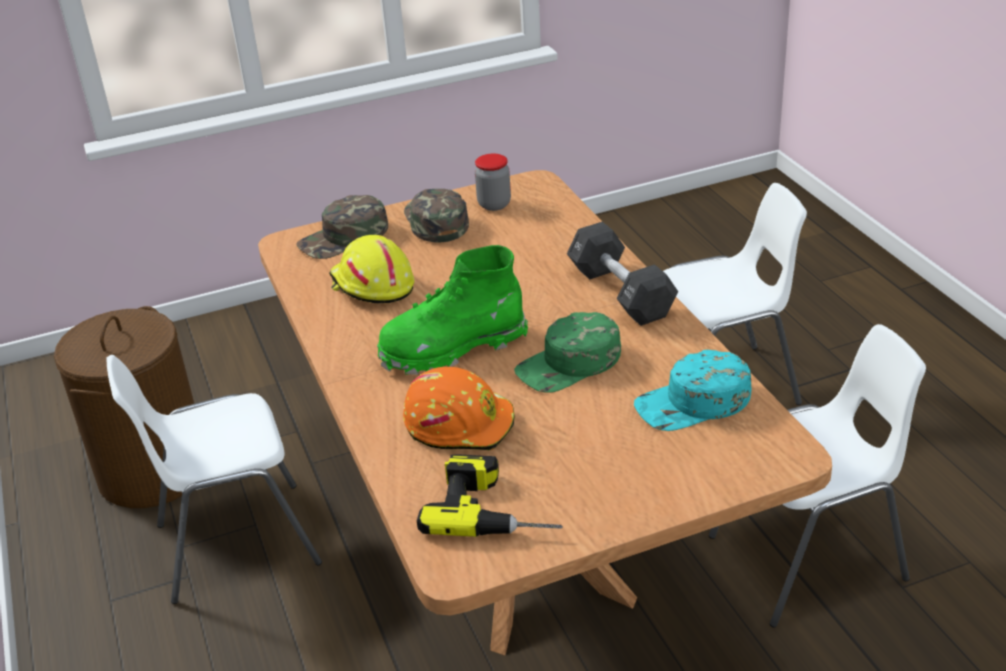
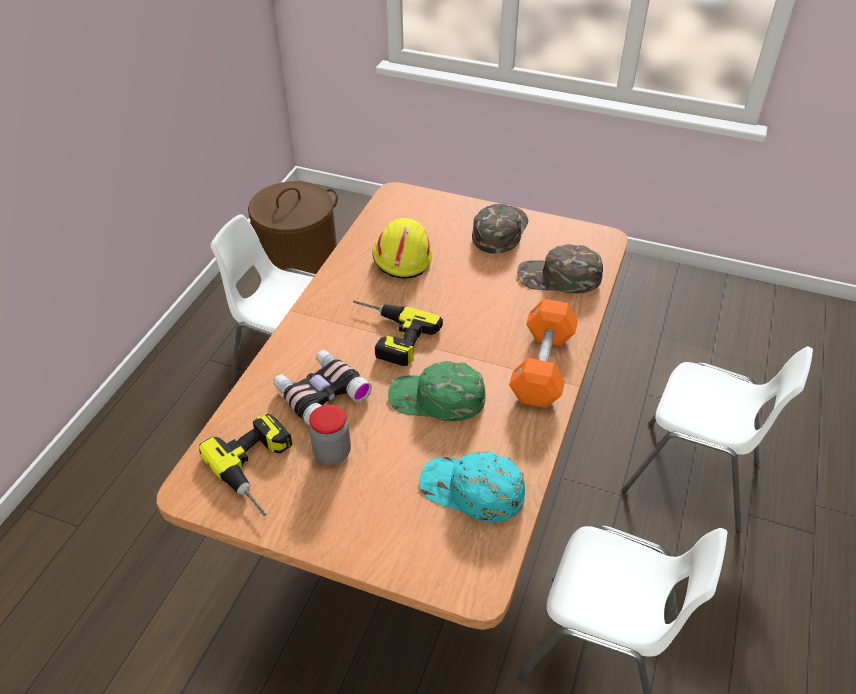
camera: 40 degrees right, 10 degrees up
green cap [296,195,388,259] -> green cap moved to [517,244,603,294]
green boot [377,245,528,375] -> power drill [353,301,443,366]
orange hard hat [403,367,515,451] -> binoculars [273,350,372,426]
jar [475,154,511,211] -> jar moved to [309,405,351,465]
black dumbbell [567,222,678,326] -> orange dumbbell [509,299,578,408]

